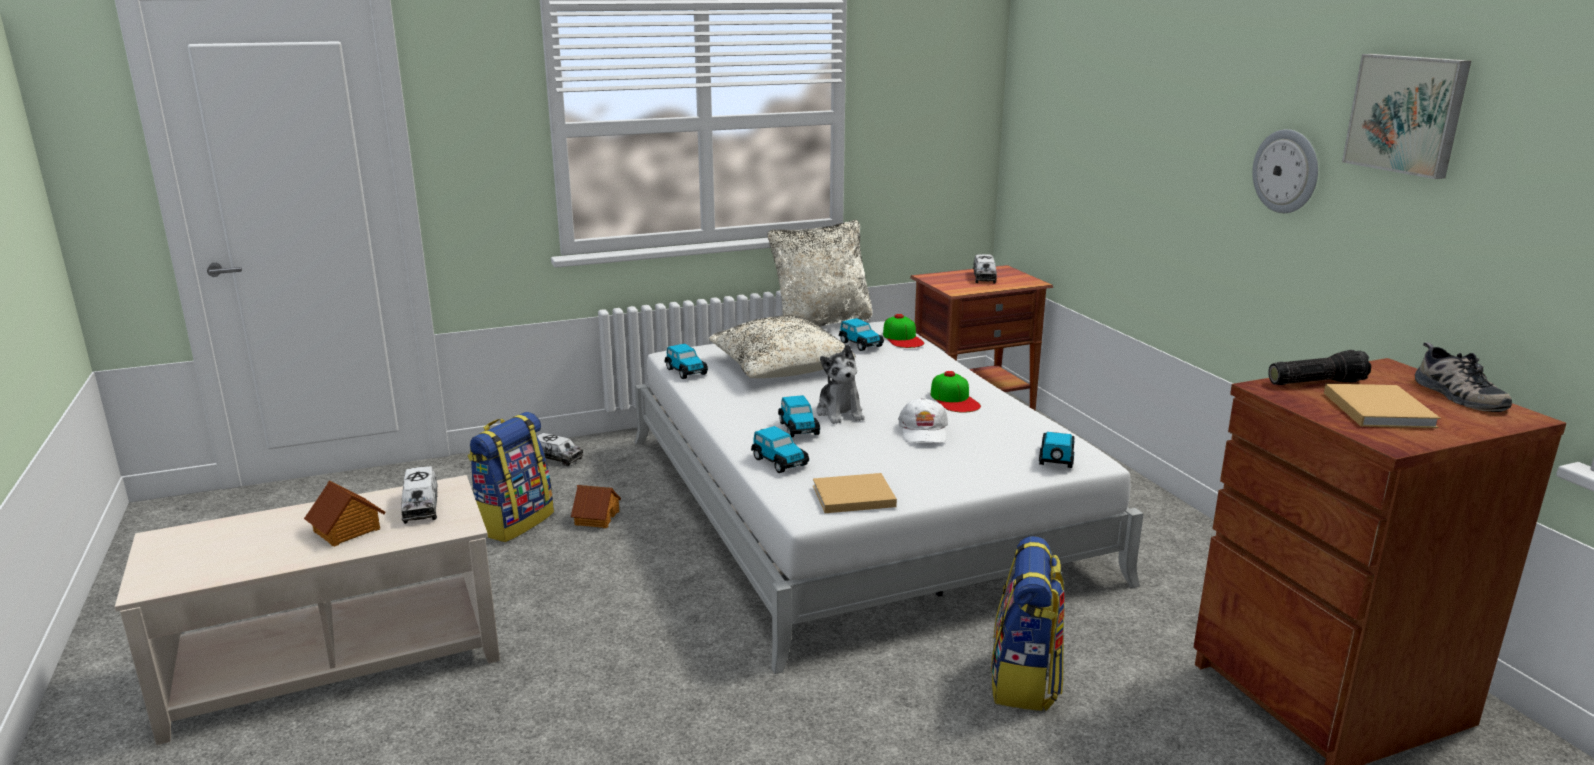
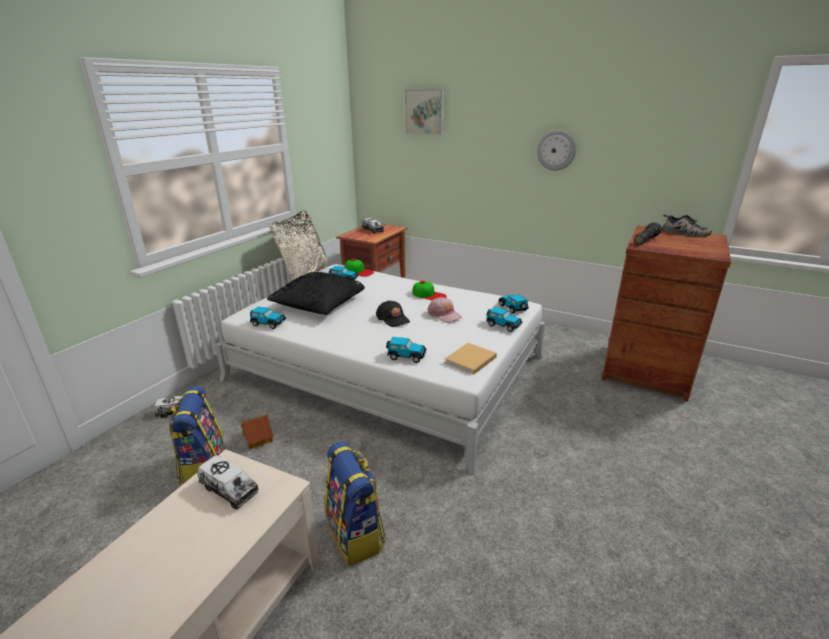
camera: 40 degrees left, 5 degrees up
toy house [304,480,386,547] -> none
beige pillow [709,315,856,378] -> black pillow [267,272,365,315]
toy car [778,395,820,437] -> toy car moved to [486,307,522,332]
plush toy [816,344,864,424] -> black cap [376,301,410,327]
white cap [898,398,948,443] -> pink cap [428,297,462,323]
backpack [991,536,1065,711] -> backpack moved to [325,441,385,566]
beige book [1324,384,1441,428] -> none
picture [1342,54,1471,179] -> picture moved to [405,89,444,135]

